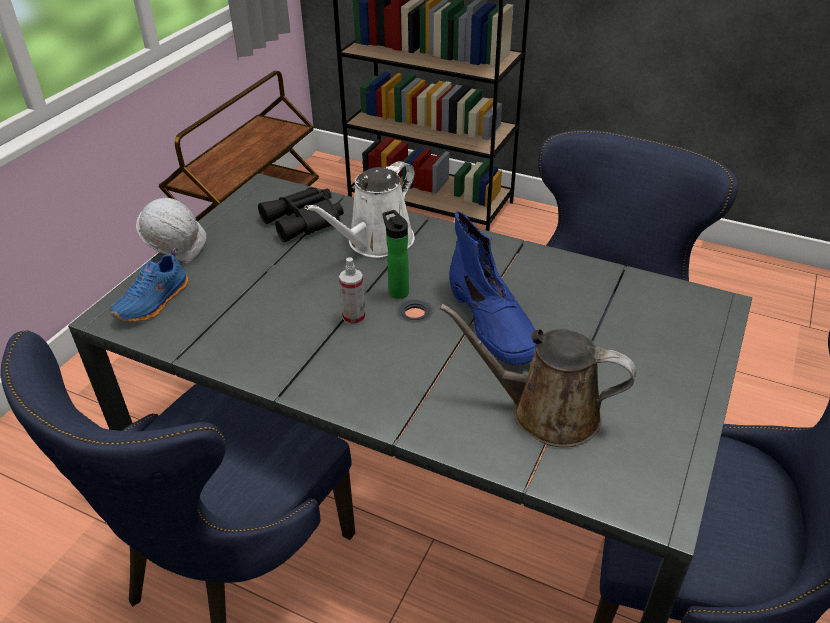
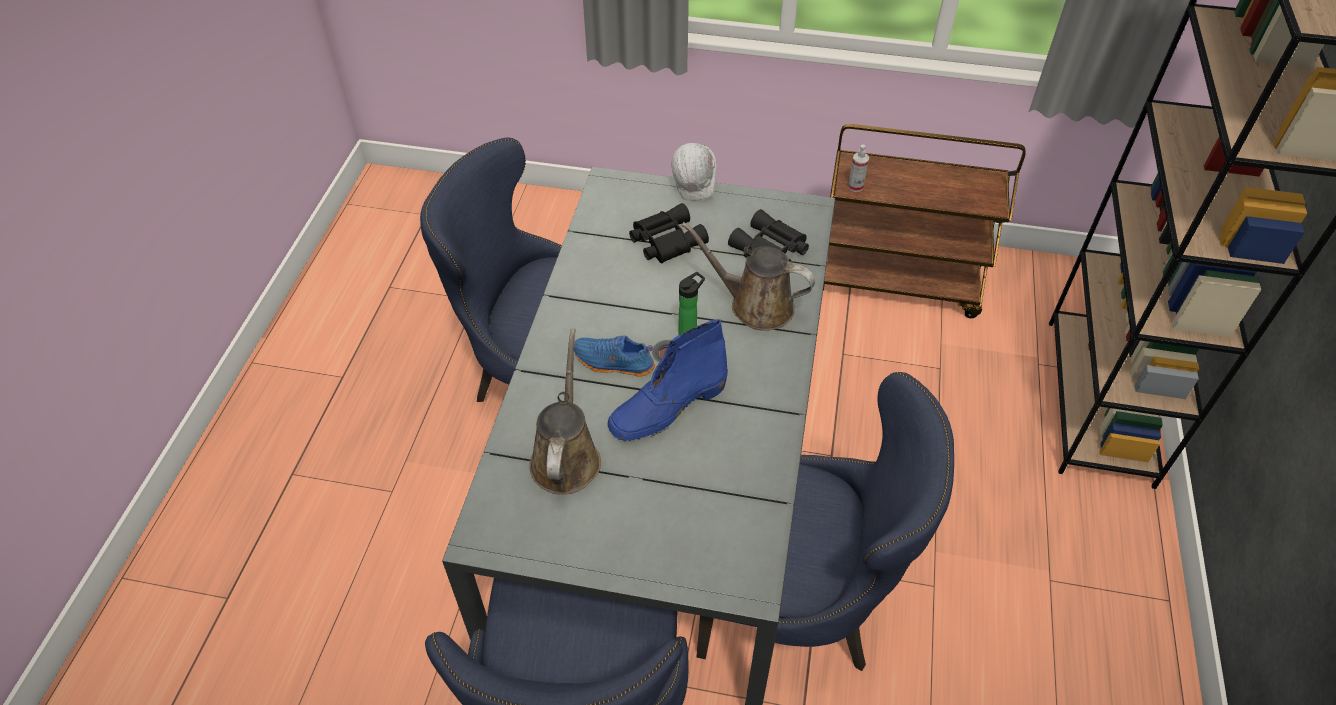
camera: 75 degrees right, 10 degrees up
blue shoe [110,248,188,322] -> blue shoe moved to [574,336,655,377]
white watering can [304,161,415,258] -> brown watering can [681,222,815,331]
spray bottle [339,257,366,325] -> spray bottle moved to [848,145,869,192]
none -> black binoculars [629,203,709,264]

